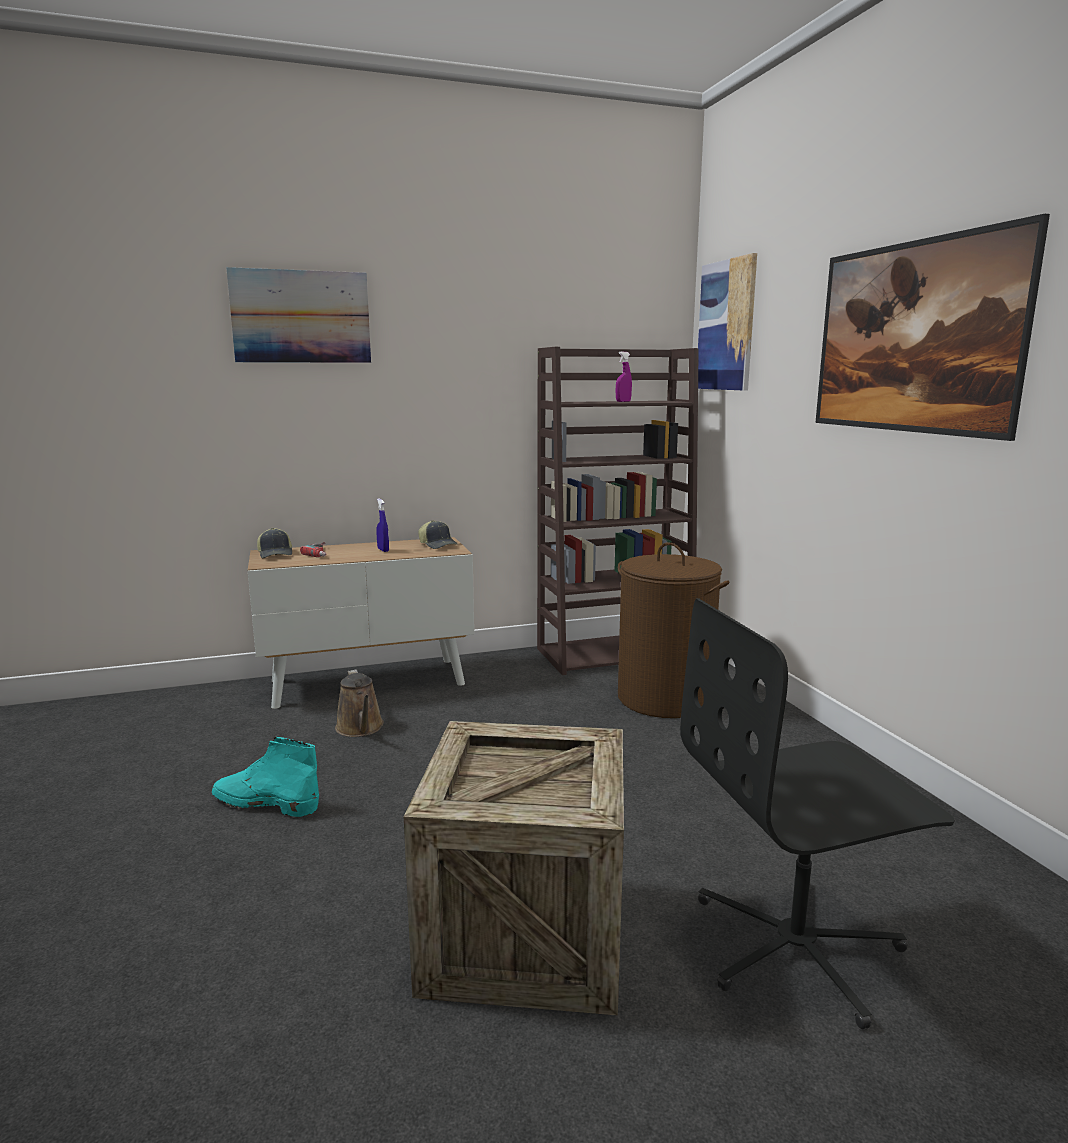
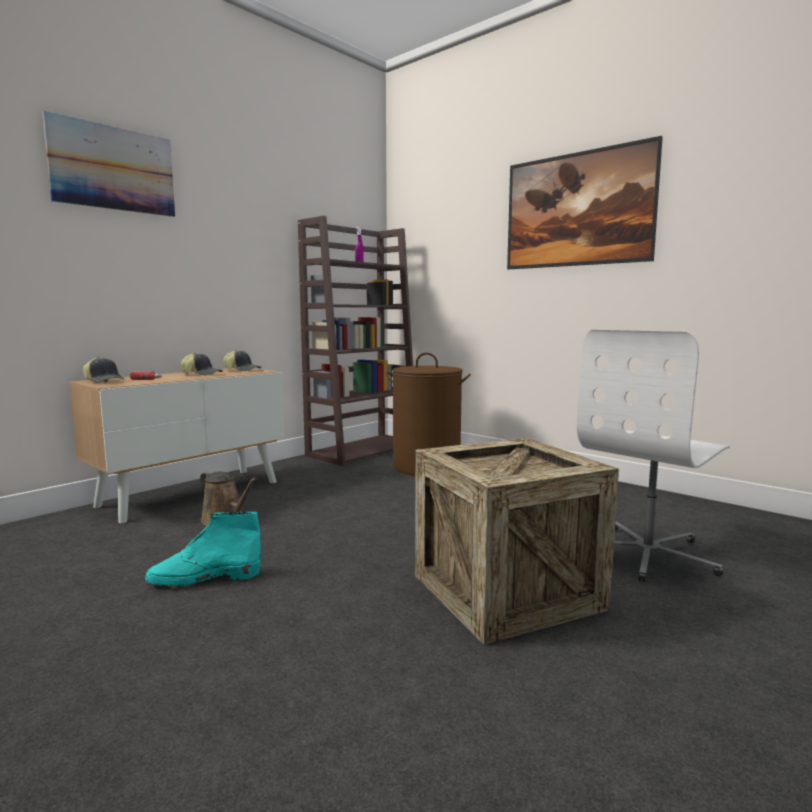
camera: 30 degrees left, 5 degrees down
blue spray bottle [376,498,389,552] -> cap [181,353,223,375]
black office chair [680,598,955,1029] -> white office chair [577,330,730,582]
picture [698,253,757,391] -> none

